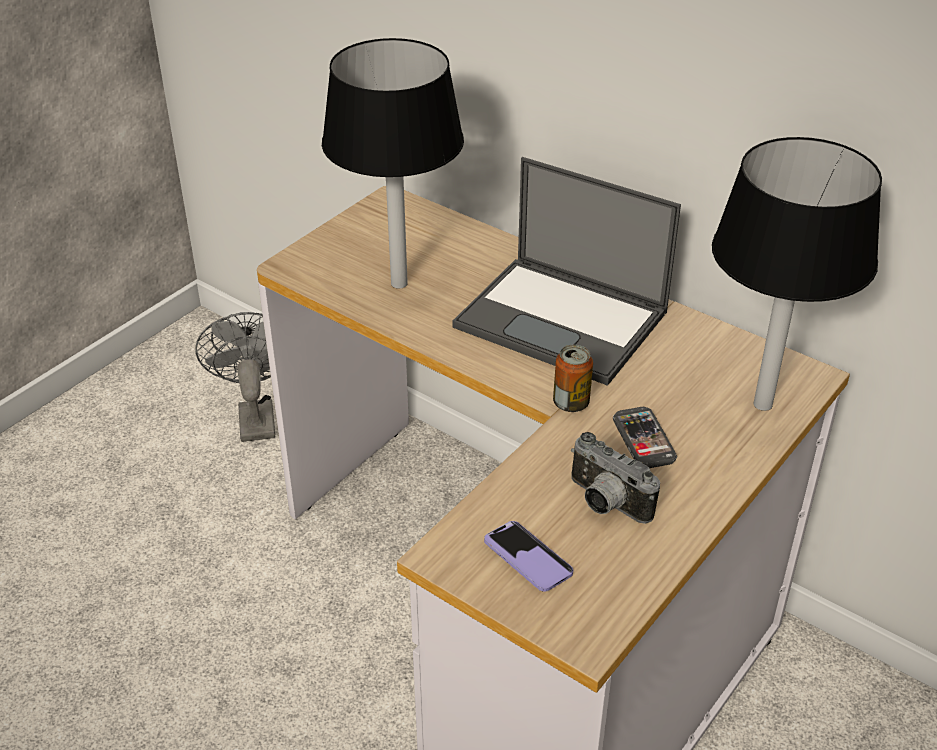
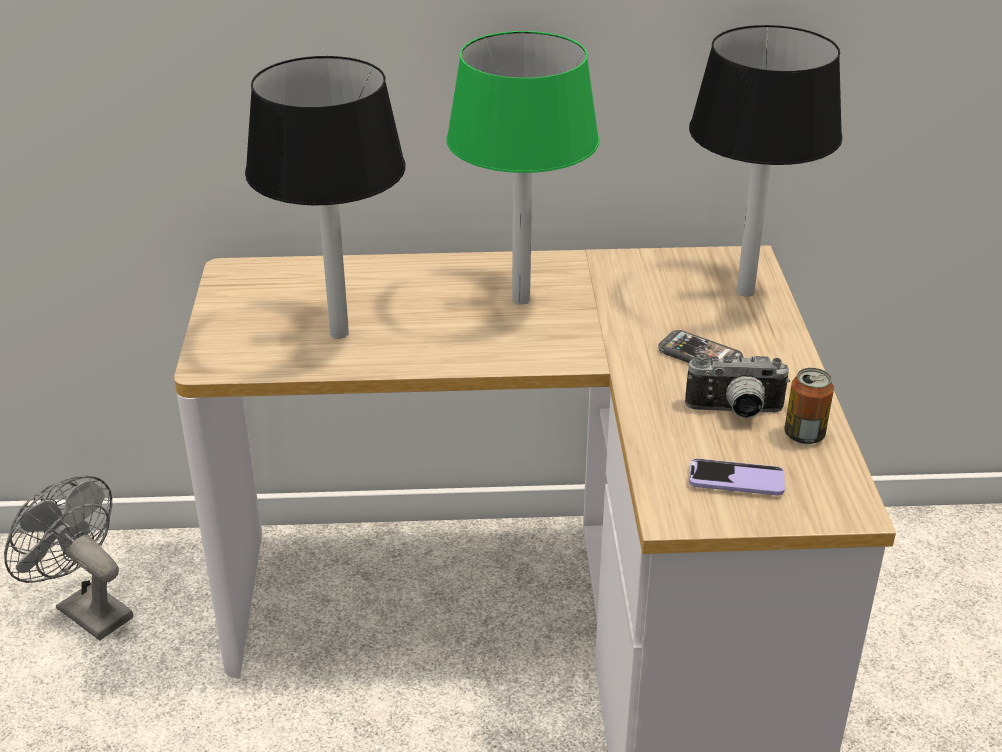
camera: 40 degrees left, 5 degrees down
laptop [452,157,681,386] -> green table lamp [446,31,599,305]
can [553,345,593,412] -> can moved to [784,368,834,444]

